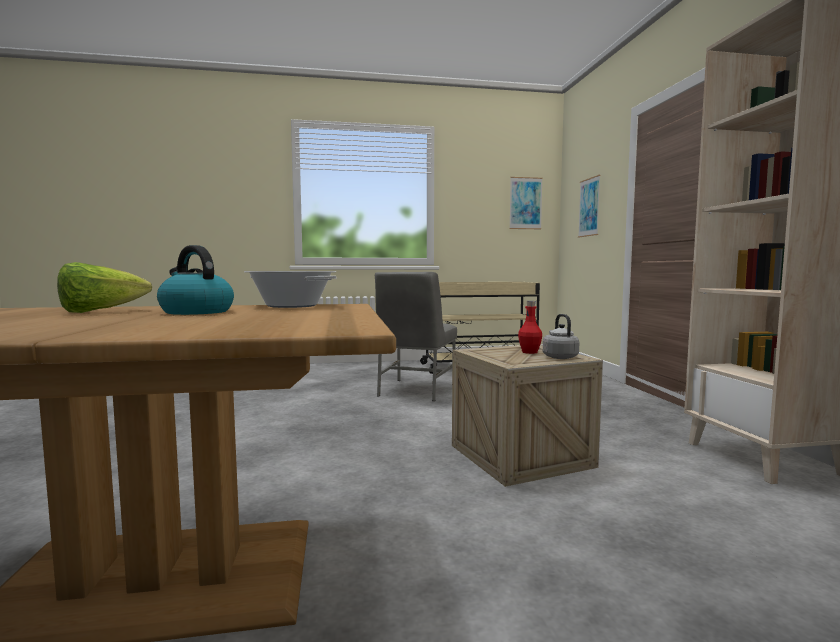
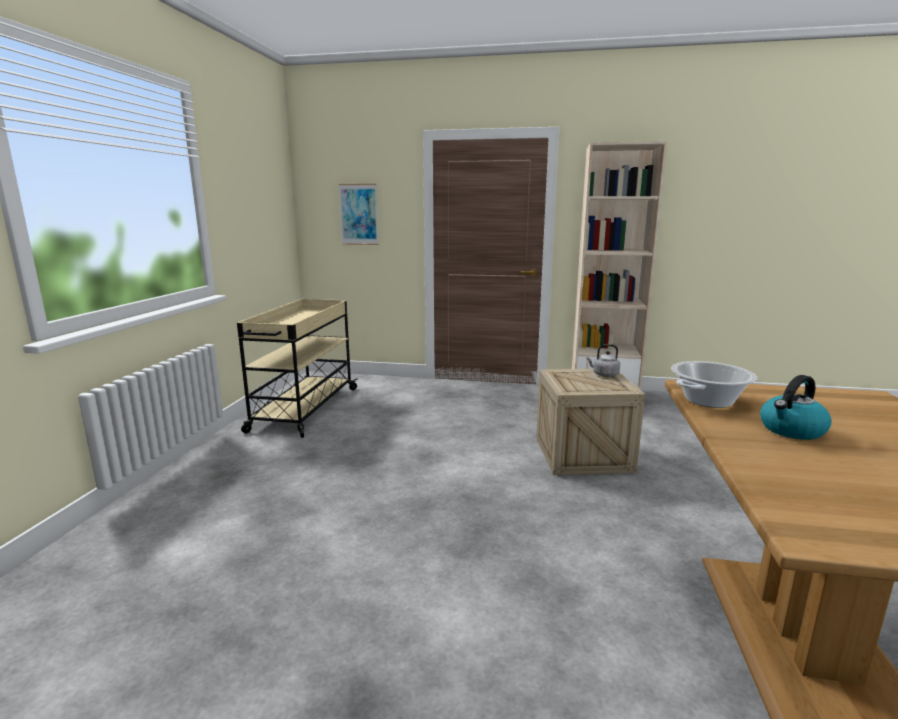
camera: 70 degrees left, 10 degrees up
lettuce [57,262,152,313] -> none
grey chair [375,272,457,401] -> none
picture [509,177,543,229] -> none
red bottle [518,301,542,354] -> none

